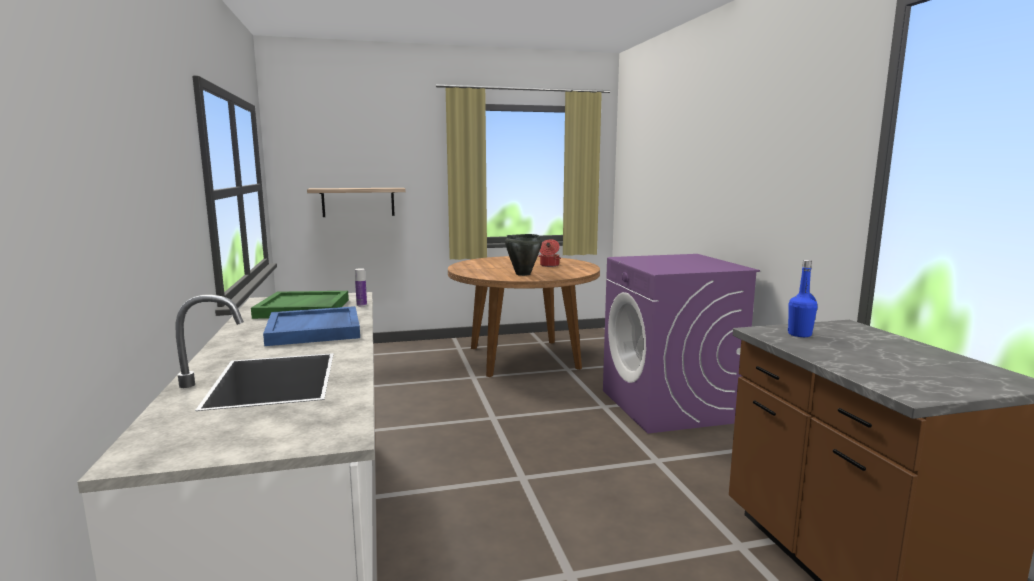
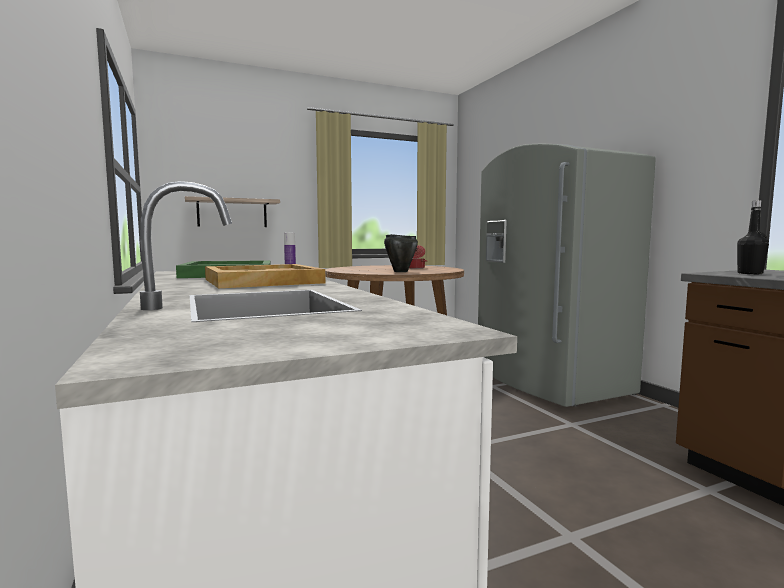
camera: 10 degrees left, 5 degrees down
blue tray [263,306,360,346] -> beige tray [205,264,326,288]
purple washing machine [603,254,760,434] -> grey fridge [478,143,656,407]
blue bottle [788,260,818,337] -> black bottle [737,200,769,274]

